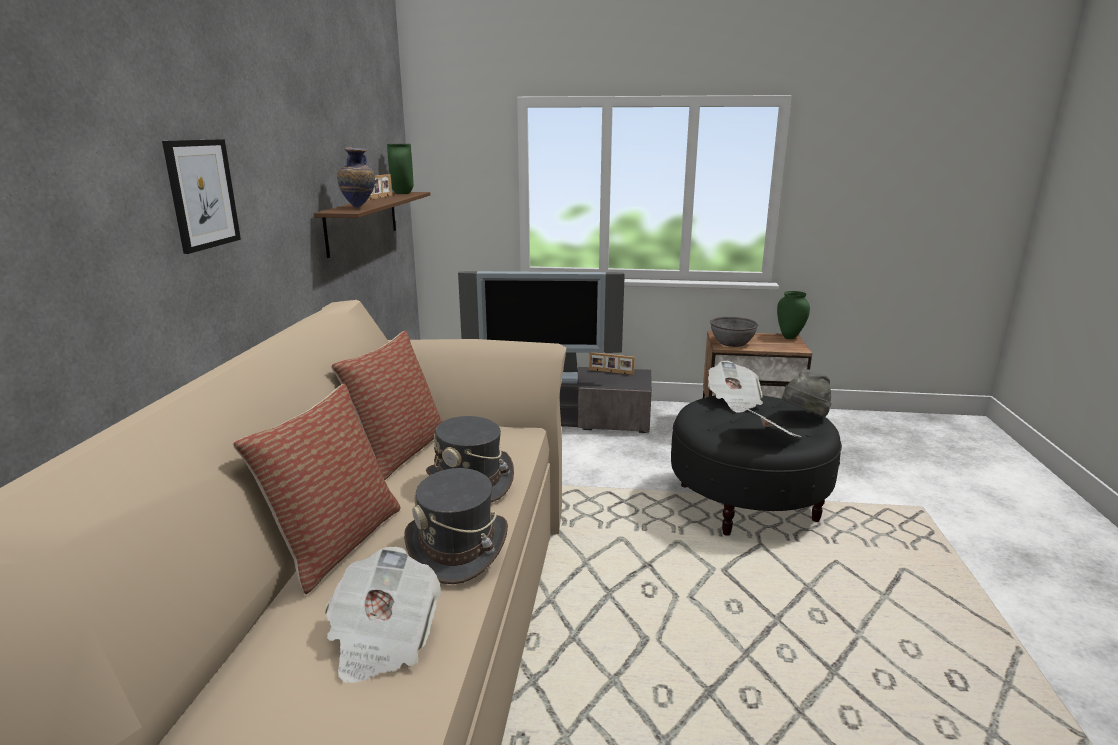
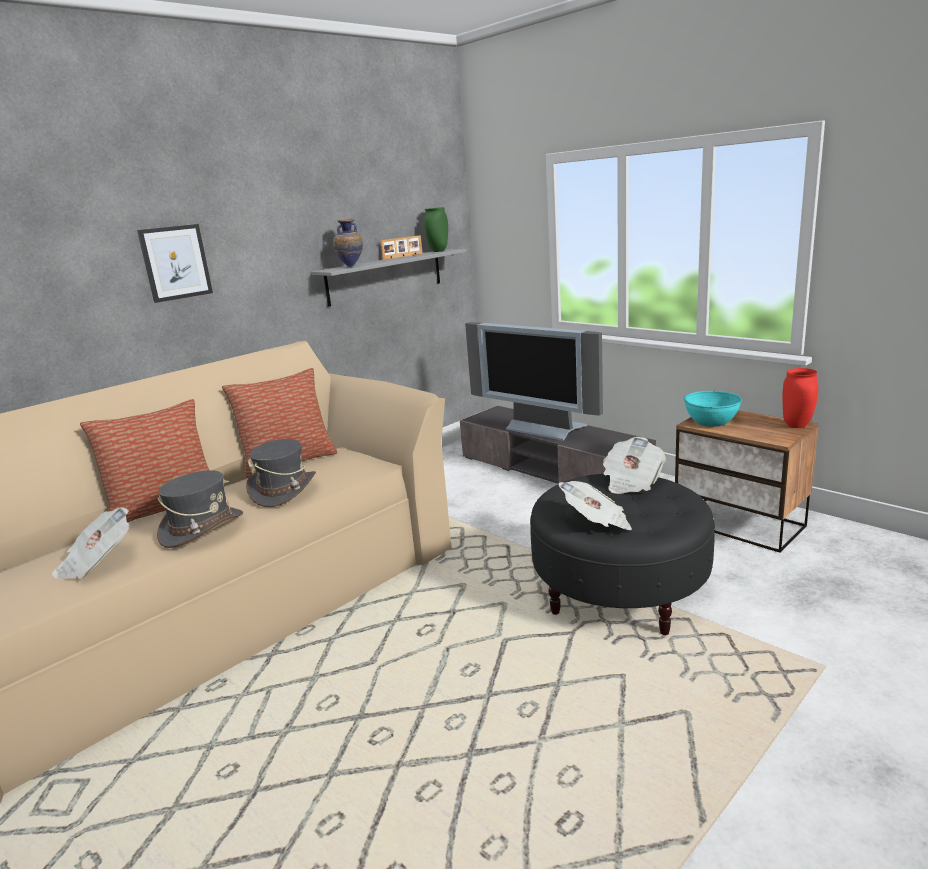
camera: 40 degrees right, 0 degrees up
brown shelf [314,192,430,258] -> grey shelf [311,249,467,307]
picture frame [589,353,635,375] -> none
grey bowl [710,317,758,347] -> turquoise bowl [684,391,742,427]
green vase [777,291,810,339] -> red vase [783,368,818,428]
grey hat [782,369,832,417] -> none

